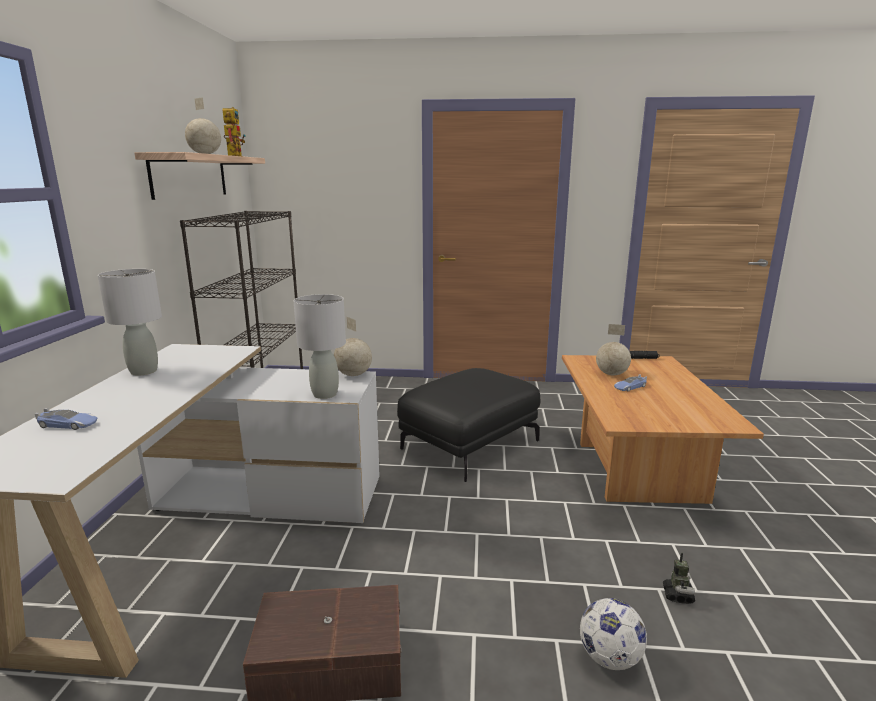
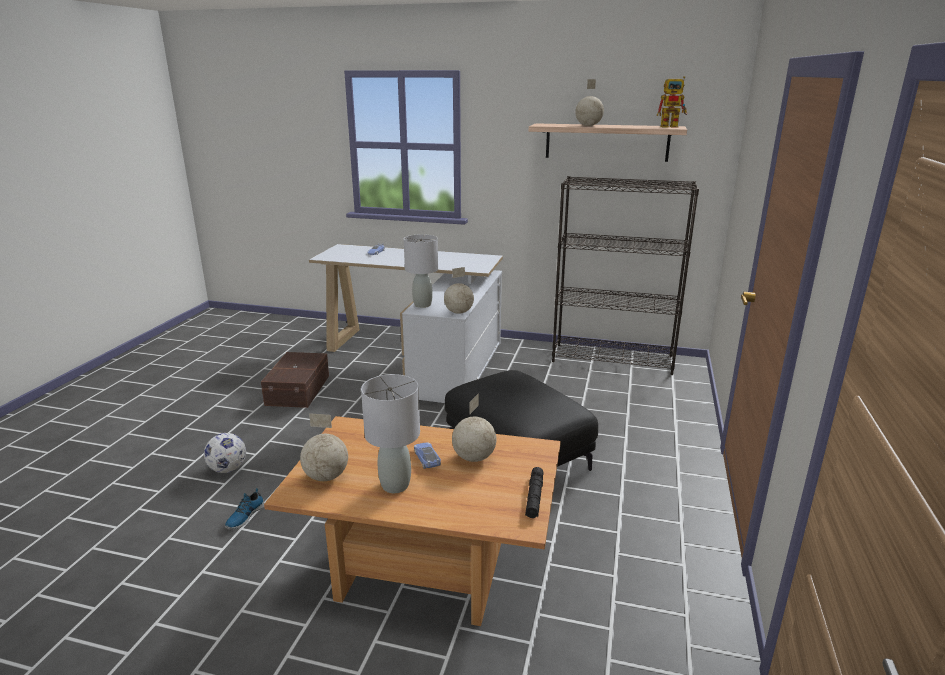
camera: 100 degrees right, 5 degrees up
grey table lamp [98,269,162,376] -> grey table lamp moved to [361,374,420,493]
toy robot [663,553,695,604] -> shoe [225,488,264,529]
none -> globe [300,413,348,481]

